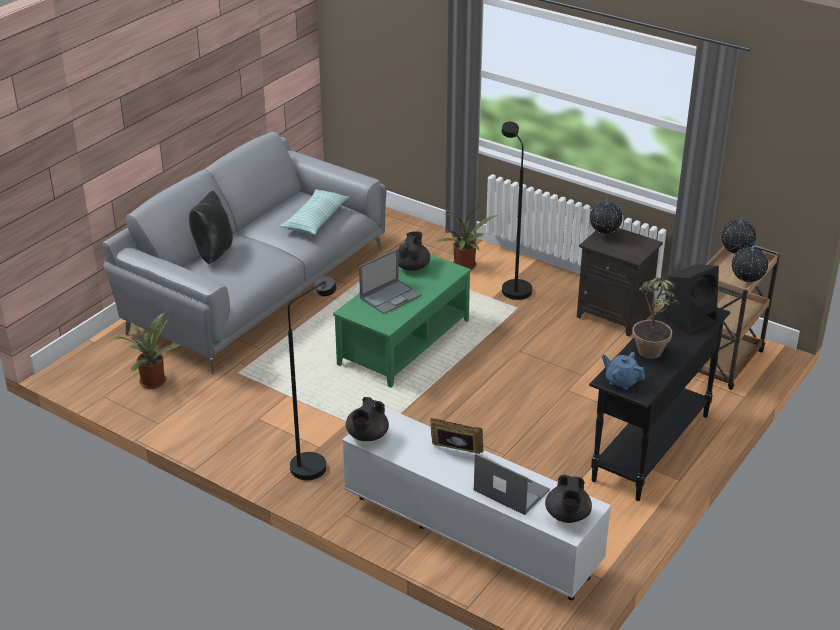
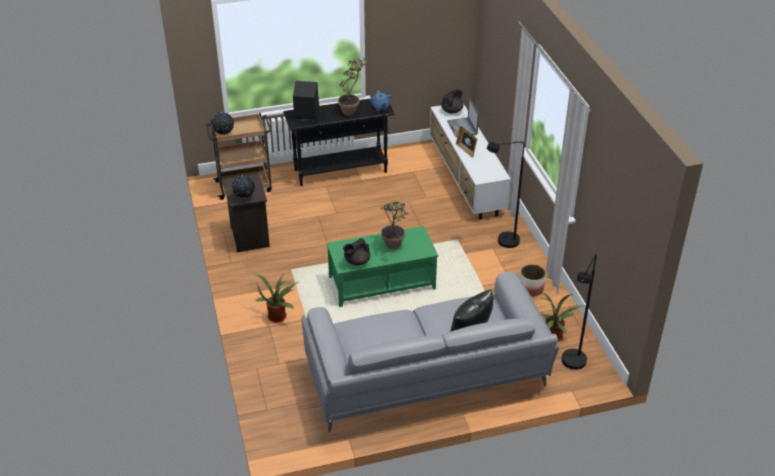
camera: 140 degrees left, 5 degrees up
pillow [280,189,349,235] -> none
black teapot [346,397,389,441] -> none
laptop [359,249,422,314] -> potted plant [381,202,408,249]
black floor lamp [502,122,532,300] -> black floor lamp moved to [561,254,597,370]
globe [732,245,768,284] -> none
none -> planter [520,264,546,296]

